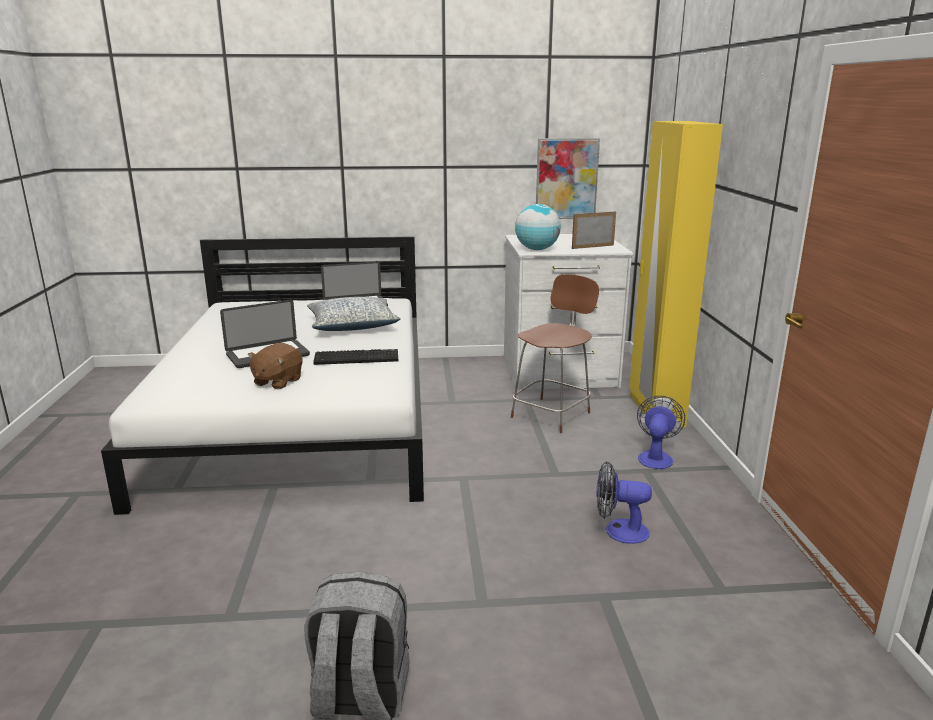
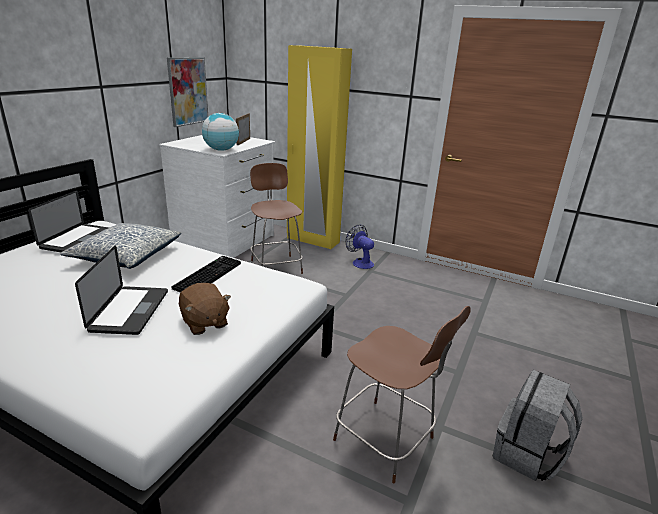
camera: 60 degrees left, 5 degrees up
fan [597,461,652,544] -> none
none -> brown chair [333,306,471,484]

